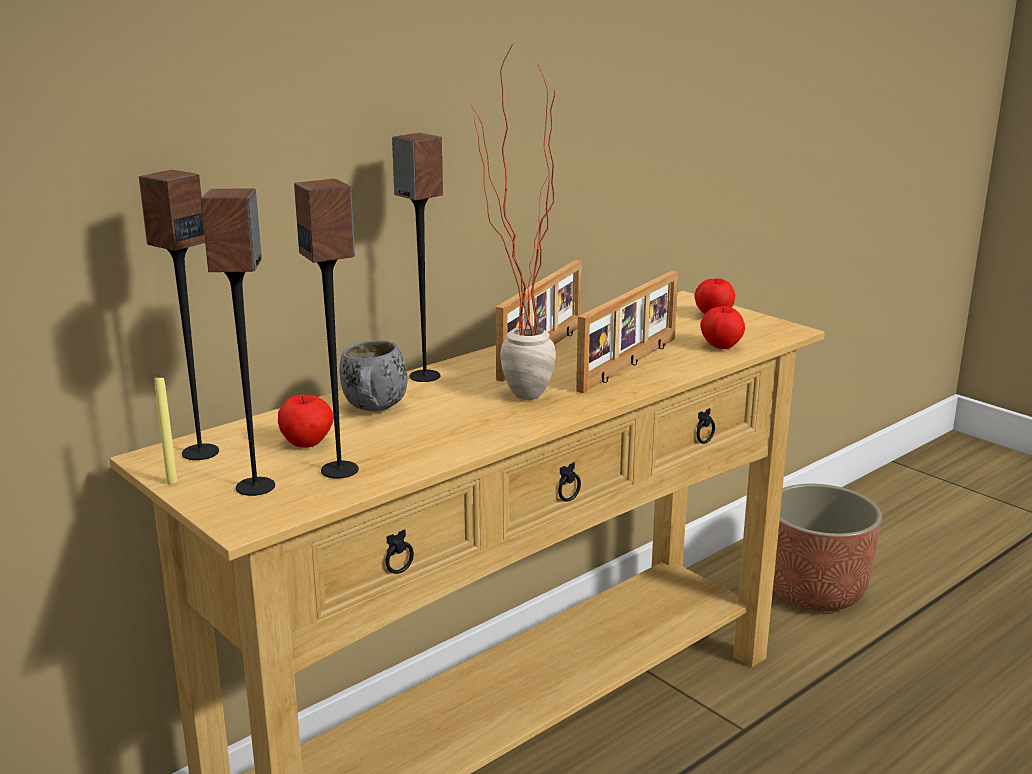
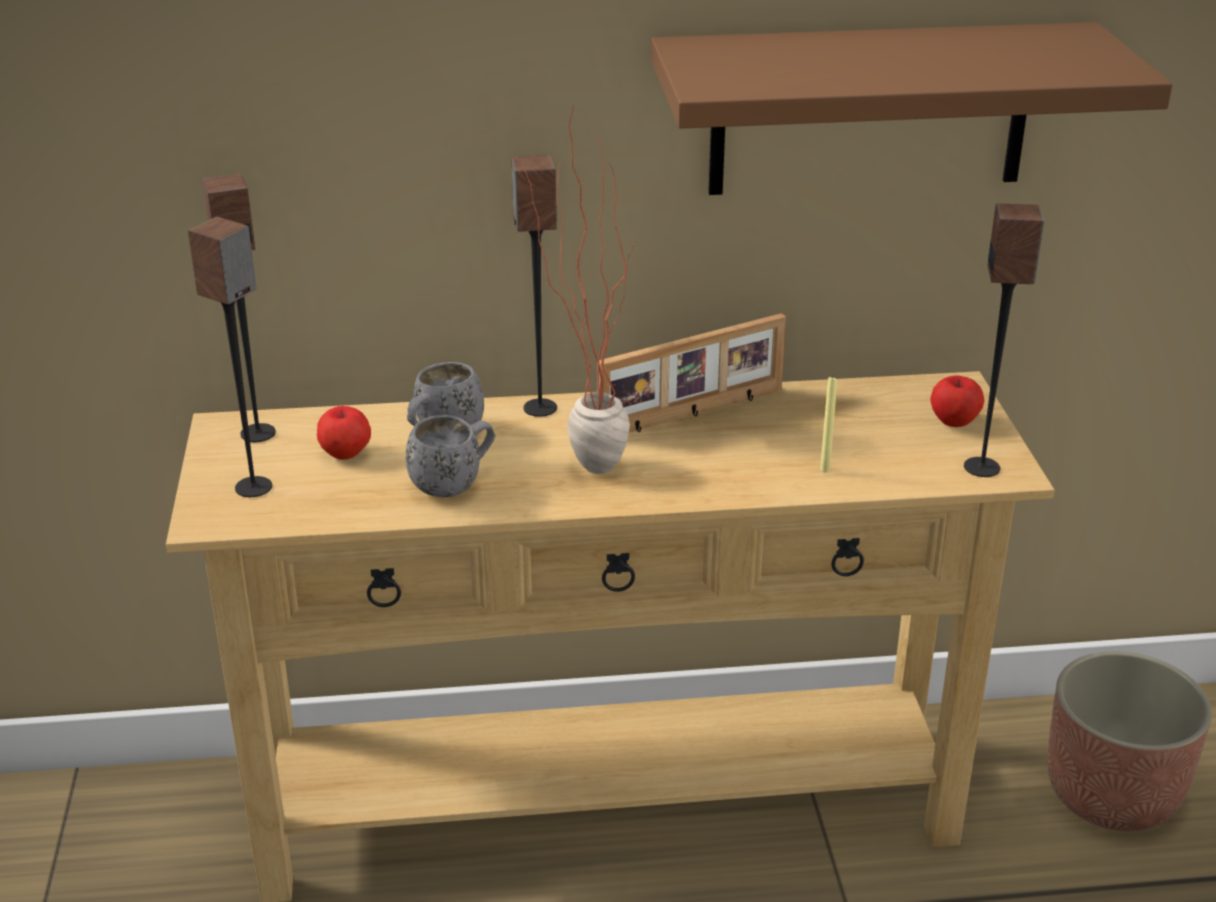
camera: 35 degrees right, 10 degrees up
yellow candle [154,374,177,484] -> yellow candle moved to [820,377,837,472]
speaker [294,179,359,479] -> speaker moved to [964,203,1044,477]
picture frame [576,271,678,393] -> none
apple [700,306,745,349] -> none
none -> grey mug [406,415,496,497]
none -> brown shelf [651,22,1172,195]

